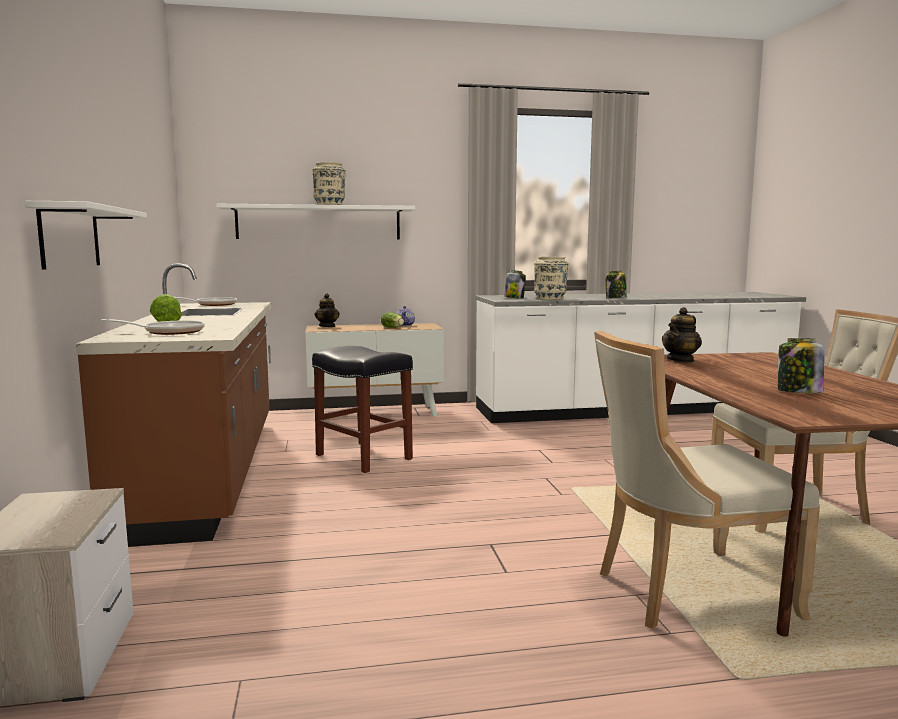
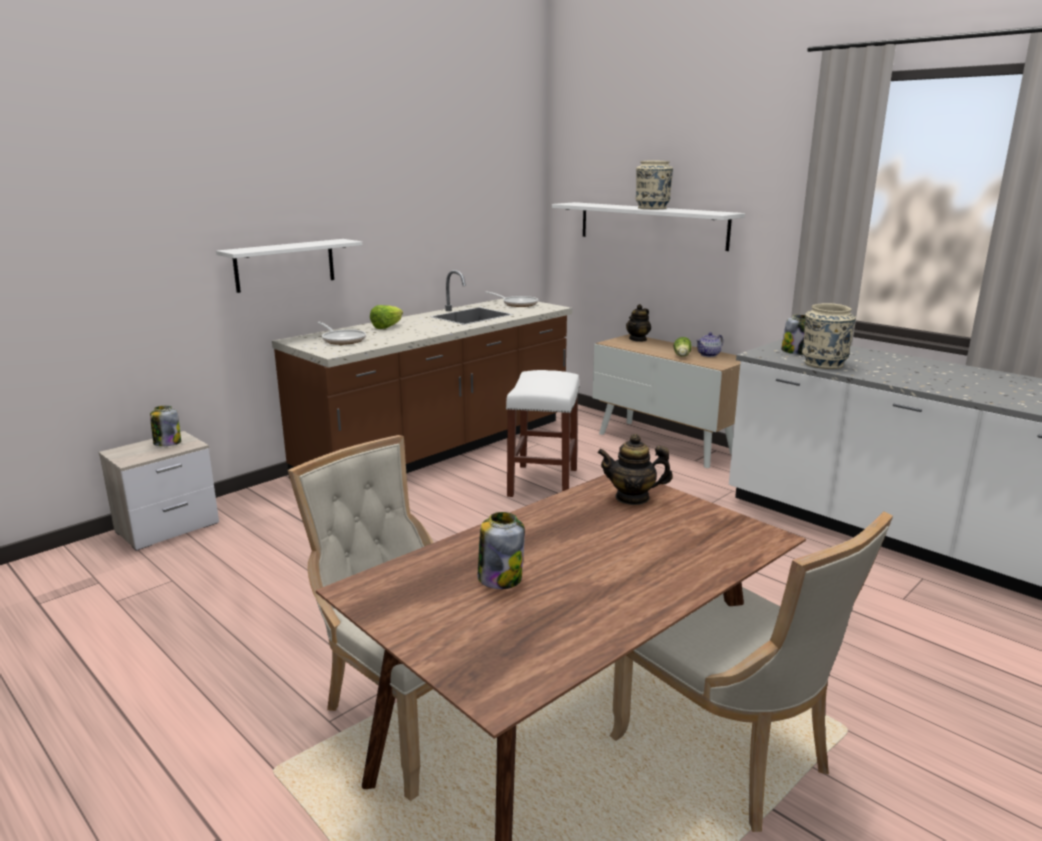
camera: 55 degrees right, 10 degrees up
black stool [312,346,413,473] -> white stool [506,370,580,497]
jar [605,270,627,298] -> jar moved to [150,406,181,446]

